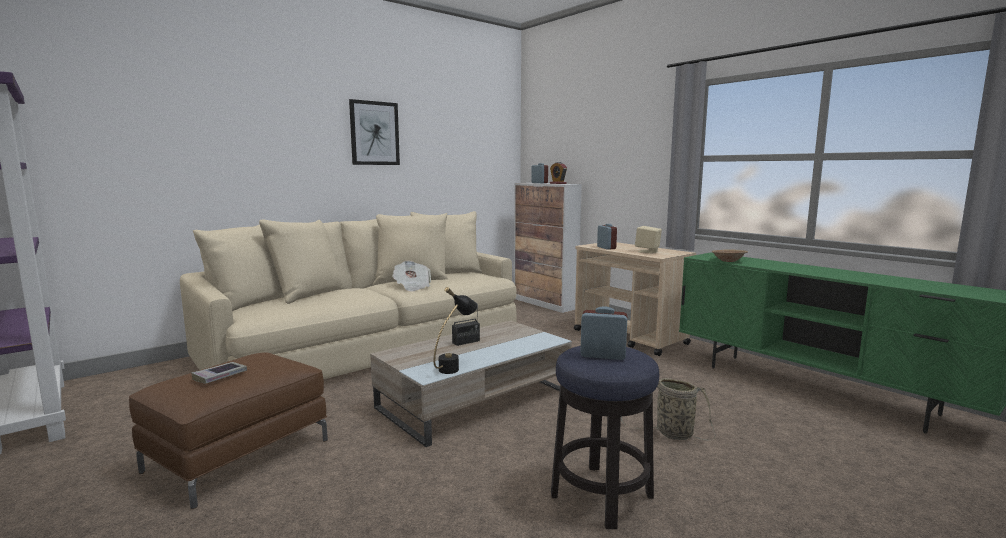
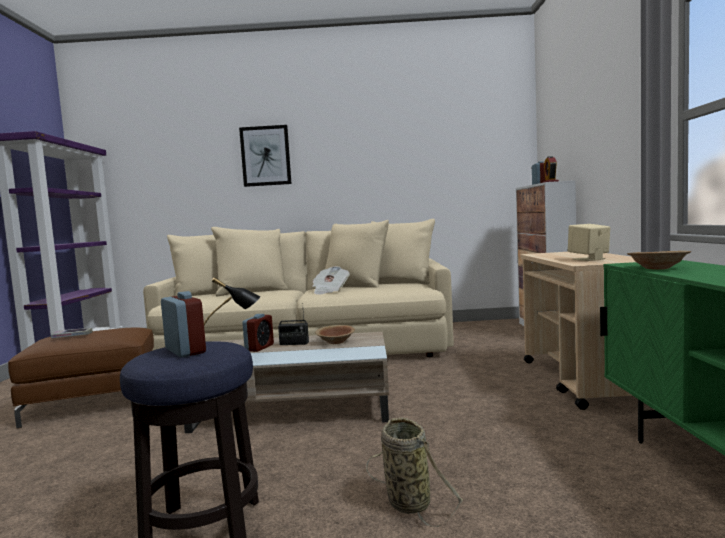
camera: 40 degrees right, 5 degrees down
picture [349,99,400,165] -> picture moved to [239,125,291,187]
alarm clock [597,224,617,250] -> alarm clock moved to [242,314,274,352]
none -> brown bowl [315,325,355,344]

